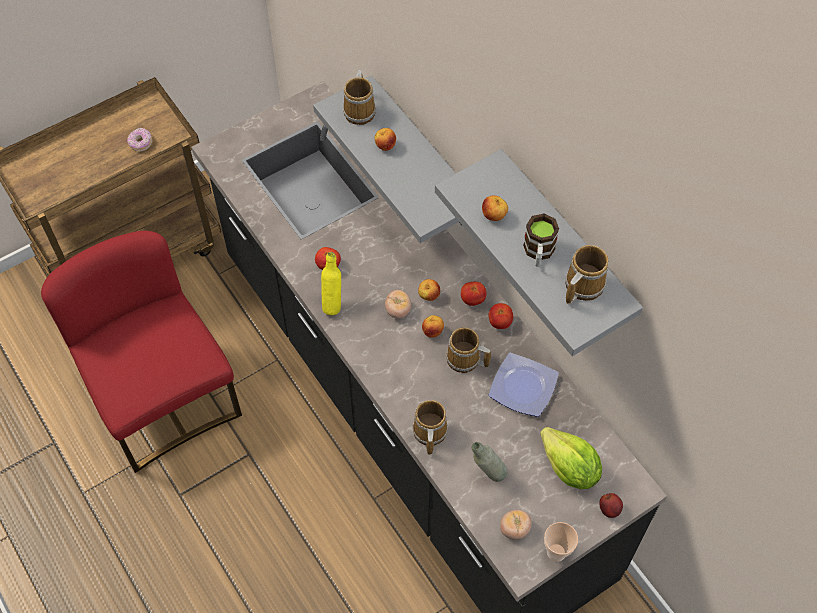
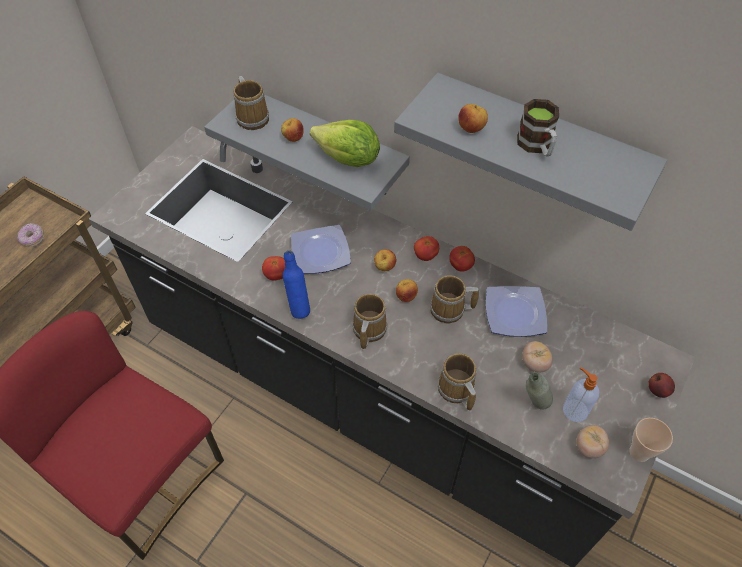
camera: 25 degrees left, 5 degrees down
yellow bottle [321,252,341,315] -> blue bottle [283,250,310,319]
tomato [385,290,411,319] -> tomato moved to [522,341,553,373]
lettuce [540,427,602,489] -> lettuce moved to [310,120,380,167]
mug [565,245,609,304] -> mug moved to [352,294,388,349]
none -> plate [291,225,351,274]
none -> soap dispenser [563,367,599,422]

